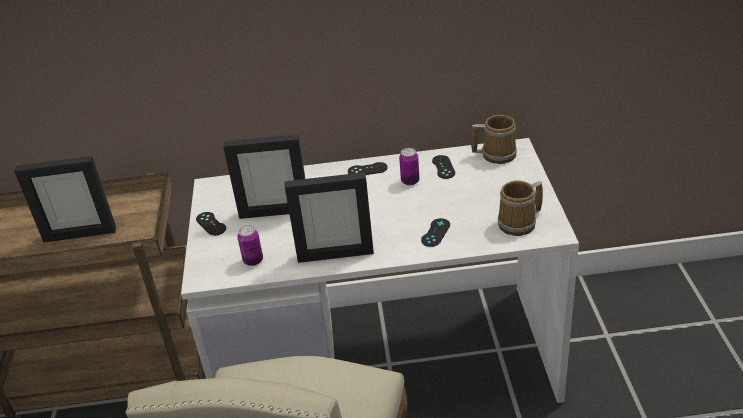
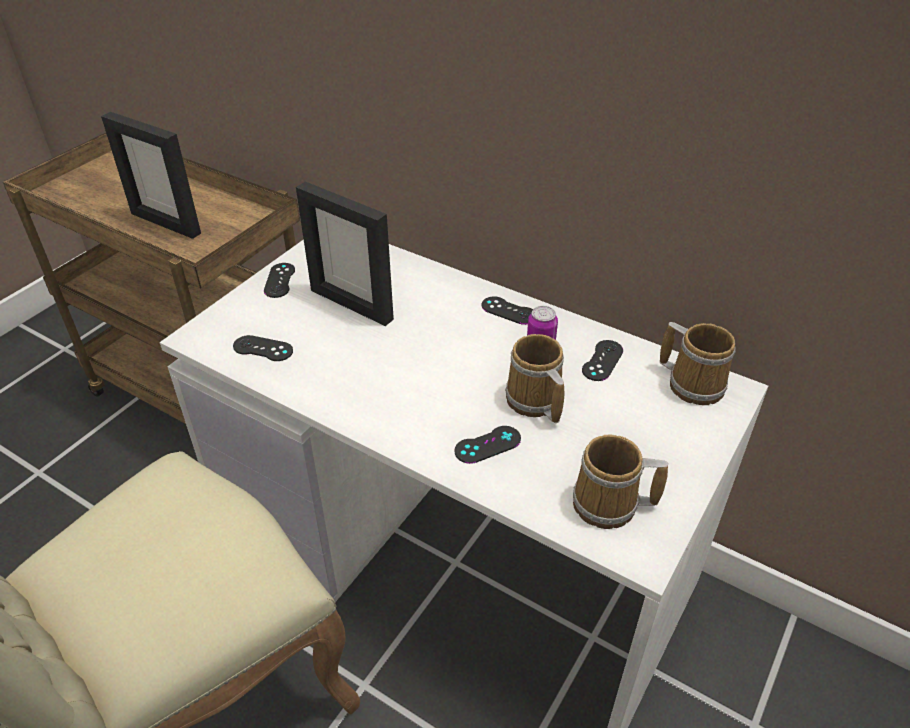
camera: 35 degrees right, 5 degrees up
can [237,225,263,266] -> black game controller [233,335,293,361]
picture frame [285,172,374,263] -> none
none -> mug [505,334,564,423]

